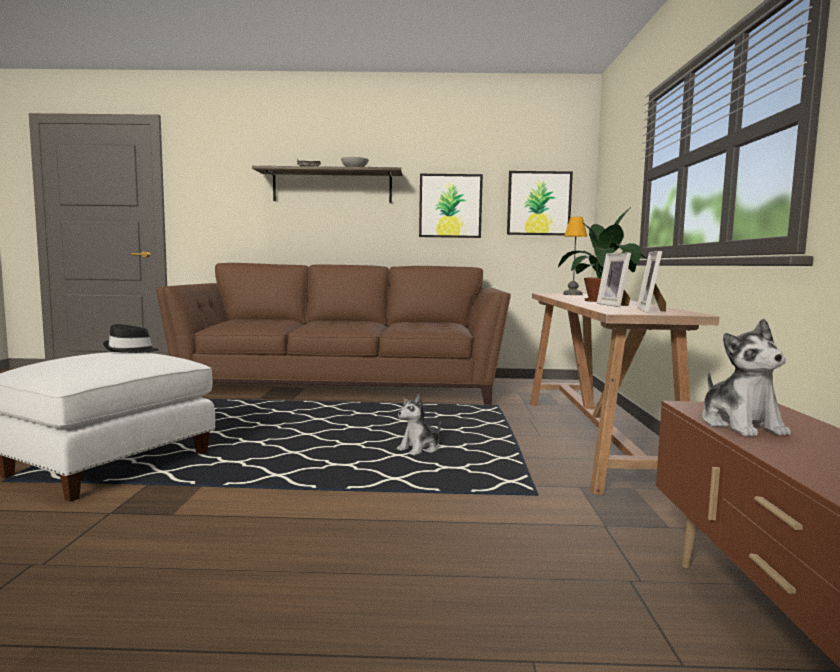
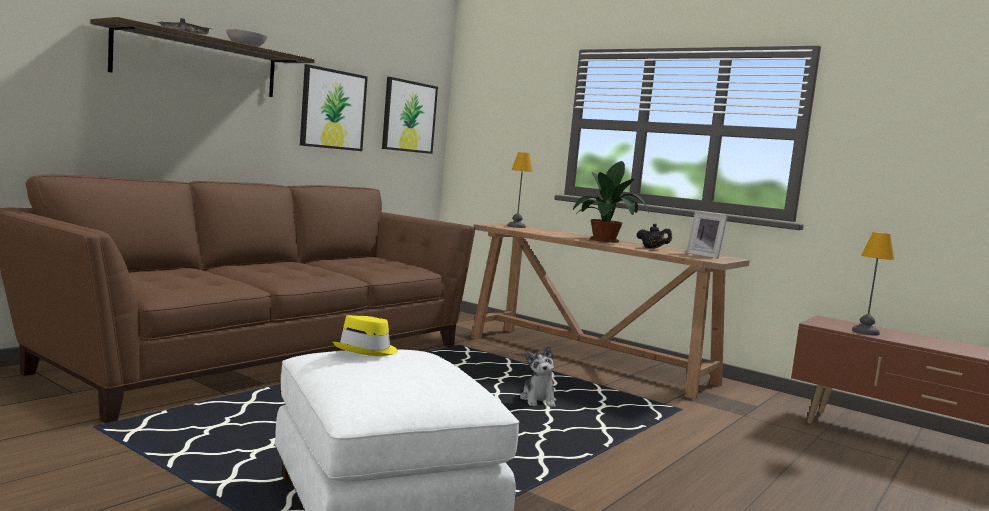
camera: 55 degrees left, 0 degrees up
black hat [103,324,159,353] -> yellow hat [333,315,398,356]
picture frame [597,252,631,307] -> black teapot [636,224,672,249]
plush toy [702,319,791,436] -> table lamp [852,232,894,336]

